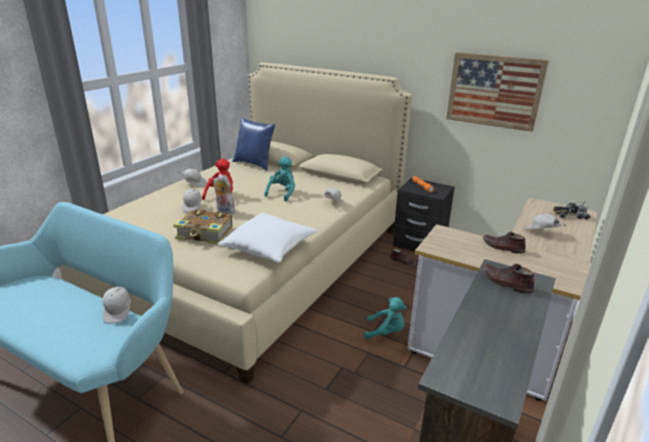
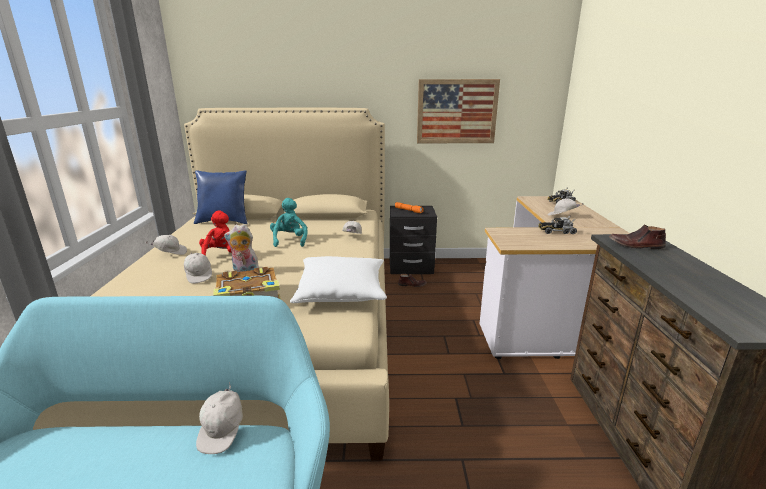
camera: 30 degrees left, 5 degrees down
white cap [102,284,131,324] -> white cap turned 45 degrees clockwise [196,382,243,454]
turquoise plush toy [364,297,406,339] -> none
brown shoe [483,232,526,254] -> toy truck [538,216,577,234]

